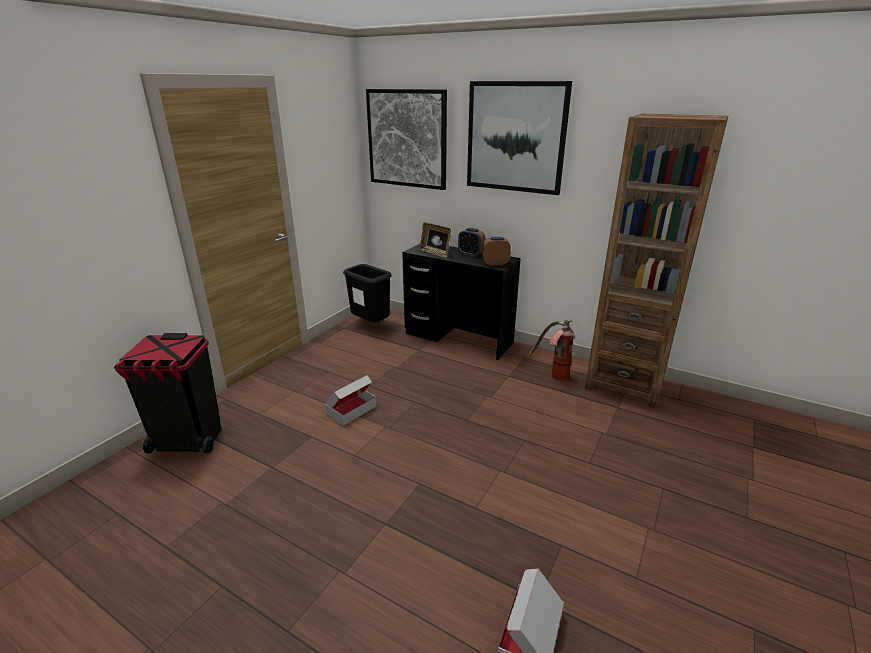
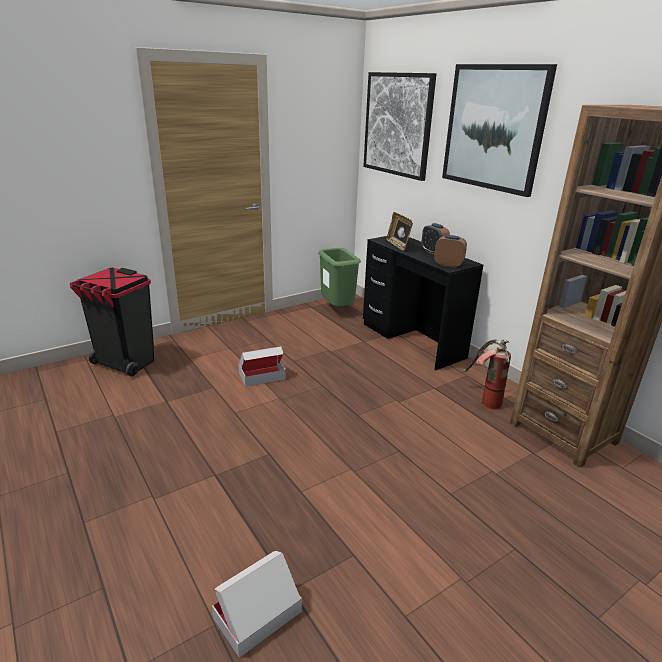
camera: 25 degrees right, 0 degrees up
black trash can [343,264,392,322] -> green trash can [318,248,361,307]

